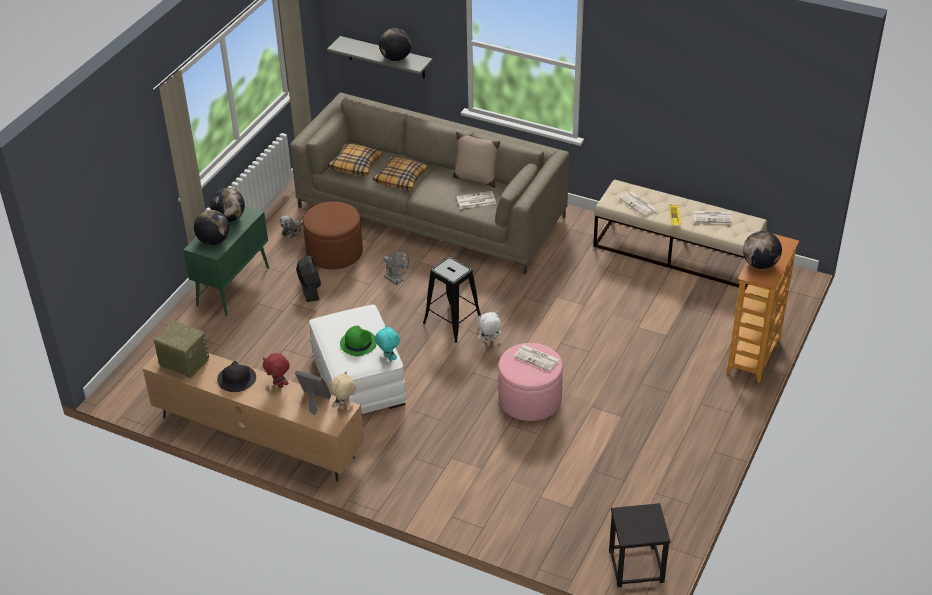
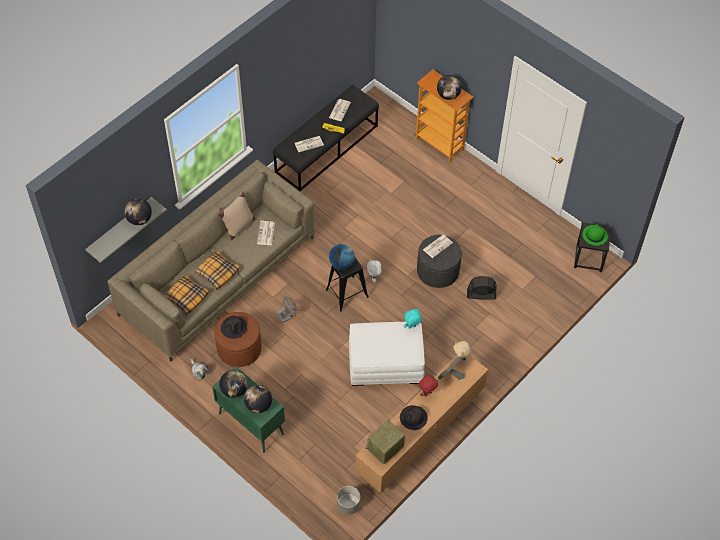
camera: 75 degrees left, 15 degrees up
black fan [296,255,321,302] -> black fan moved to [467,276,497,300]
green hat [340,326,377,356] -> green hat moved to [583,224,608,246]
pink ottoman [498,343,563,421] -> grey ottoman [417,235,462,288]
beige bench [593,180,767,290] -> black bench [273,85,379,191]
none -> black hat [221,316,247,339]
none -> globe [329,244,355,270]
none -> grey planter [337,486,360,515]

